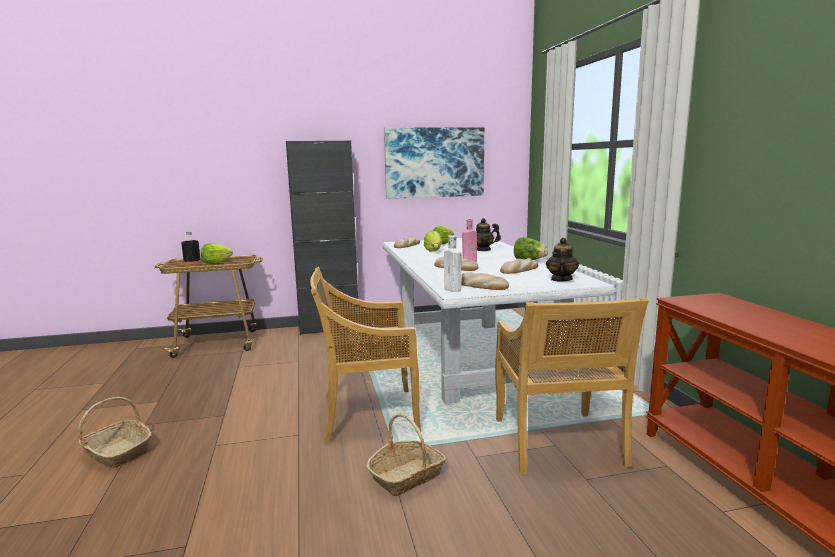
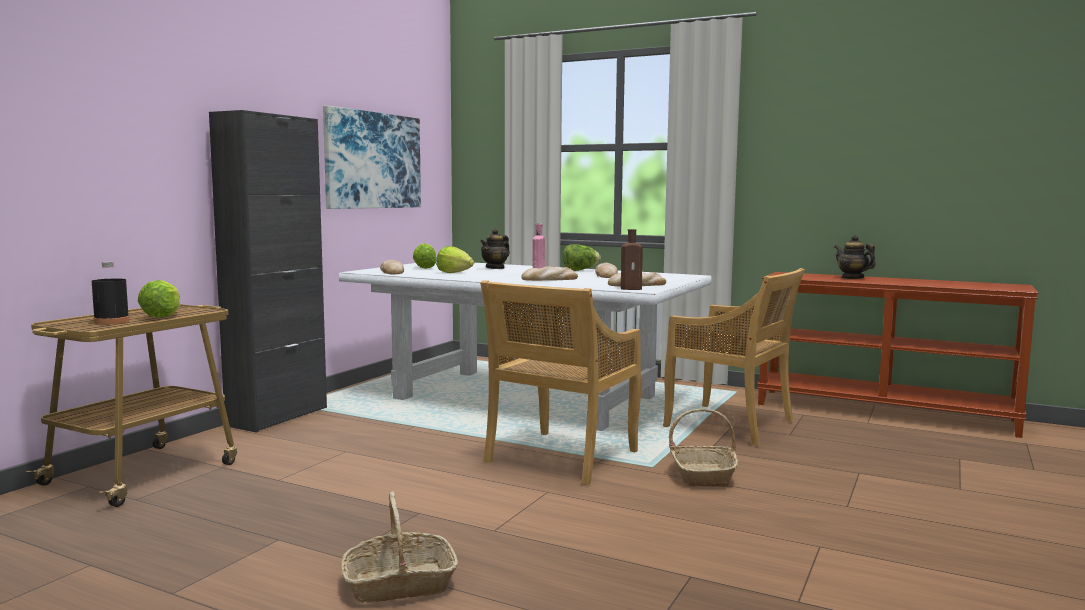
camera: 50 degrees left, 5 degrees down
white bottle [444,235,461,292] -> brown bottle [621,229,643,290]
teapot [546,238,579,281] -> teapot moved to [834,235,876,279]

